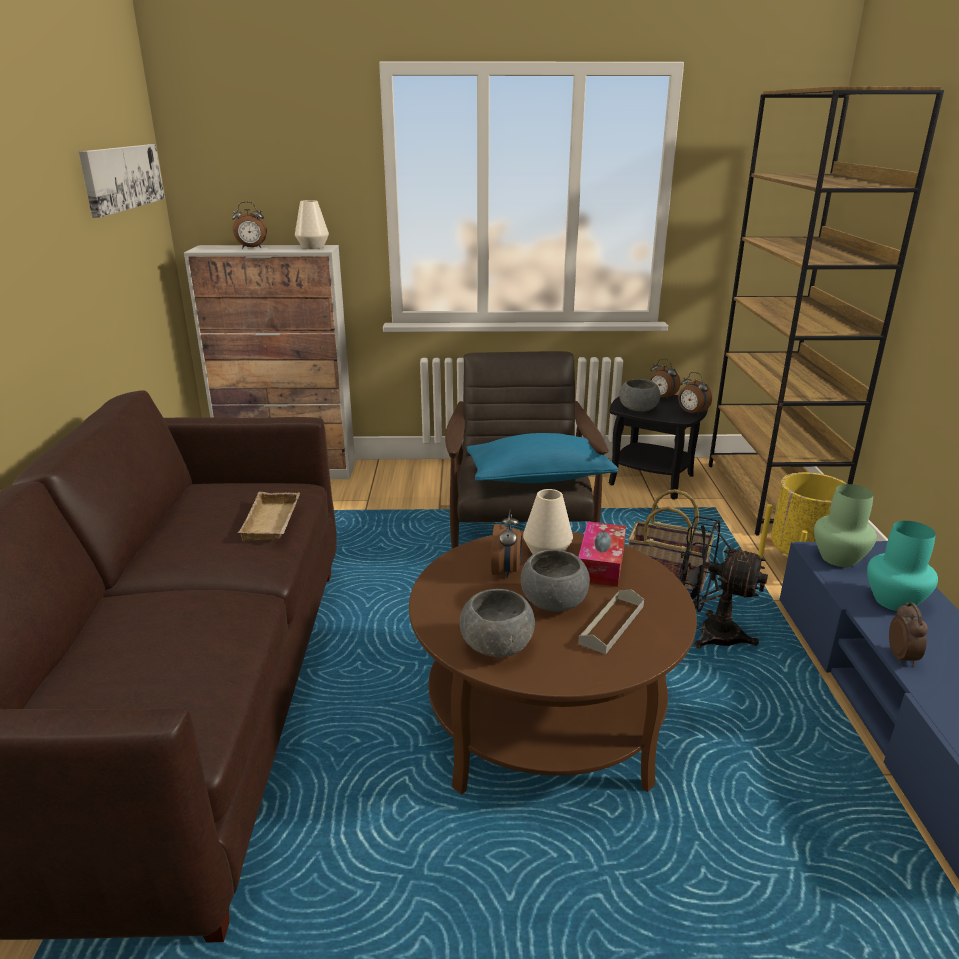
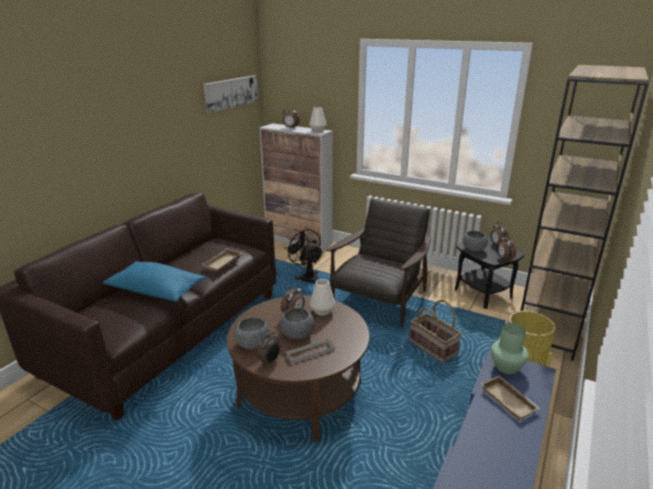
camera: 30 degrees right, 0 degrees up
blue pillow [467,433,618,483] -> blue pillow moved to [103,261,205,302]
tissue box [579,522,626,587] -> none
black fan [678,516,768,649] -> black fan moved to [284,227,323,283]
turquoise vase [867,521,938,611] -> beige tray [481,375,540,421]
alarm clock [889,602,928,667] -> alarm clock moved to [257,332,280,367]

